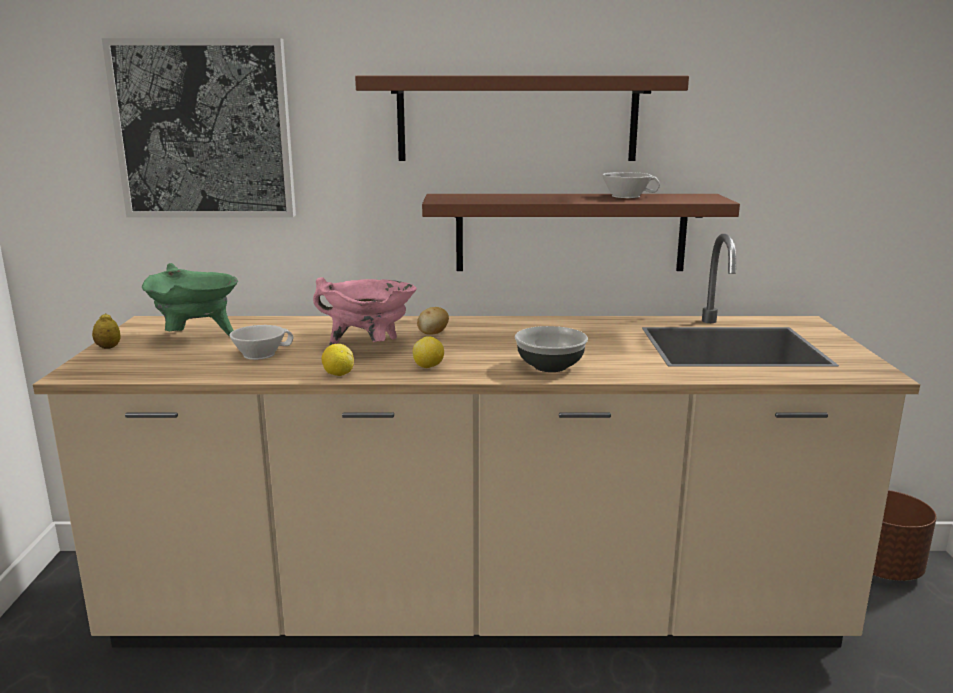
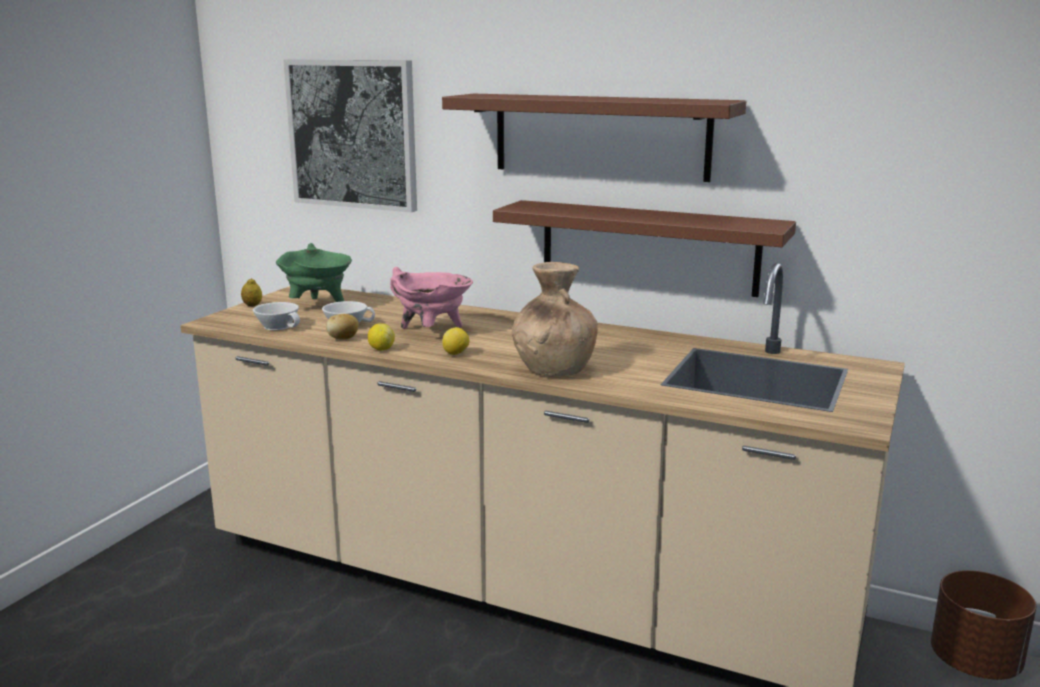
camera: 25 degrees right, 0 degrees up
potato [417,307,449,335] -> potato moved to [326,314,359,339]
bowl [515,326,588,372] -> brown vase [512,262,598,376]
white cup [603,172,660,198] -> white cup moved to [253,302,300,330]

